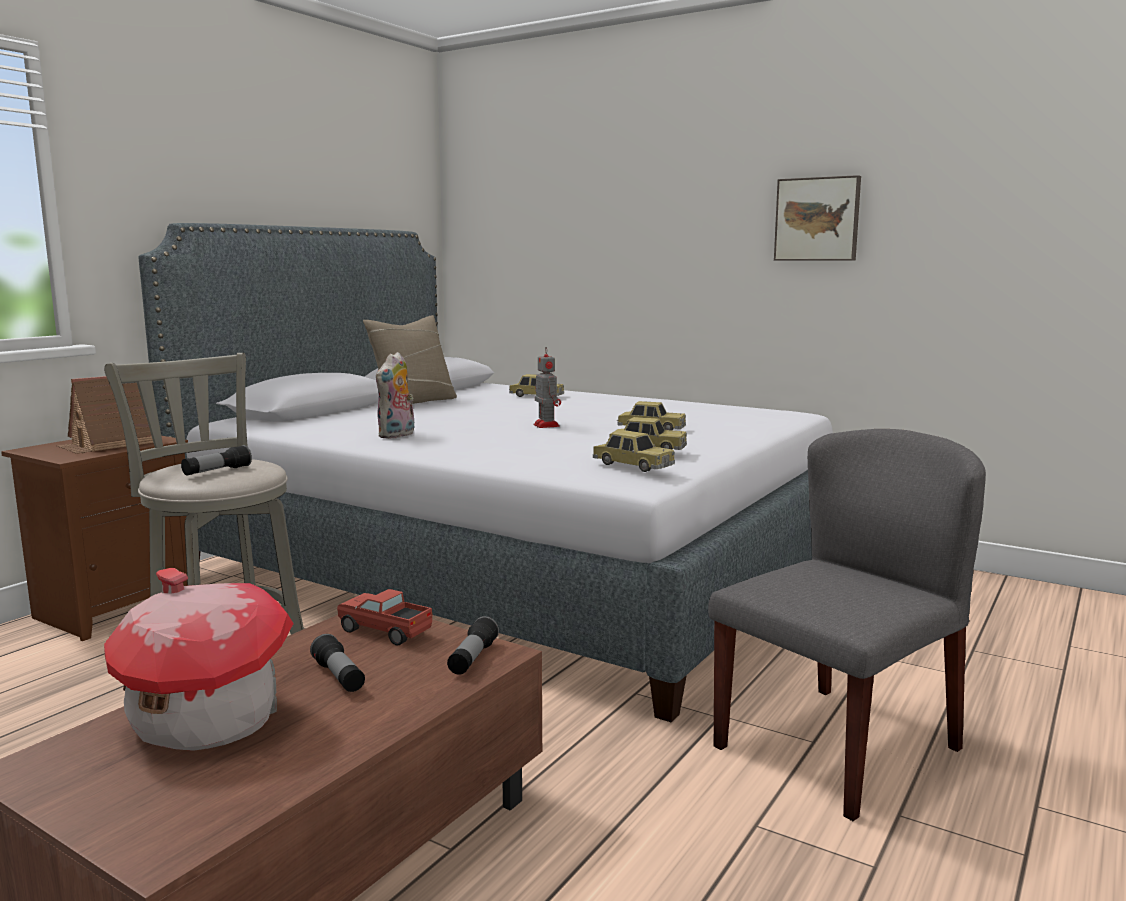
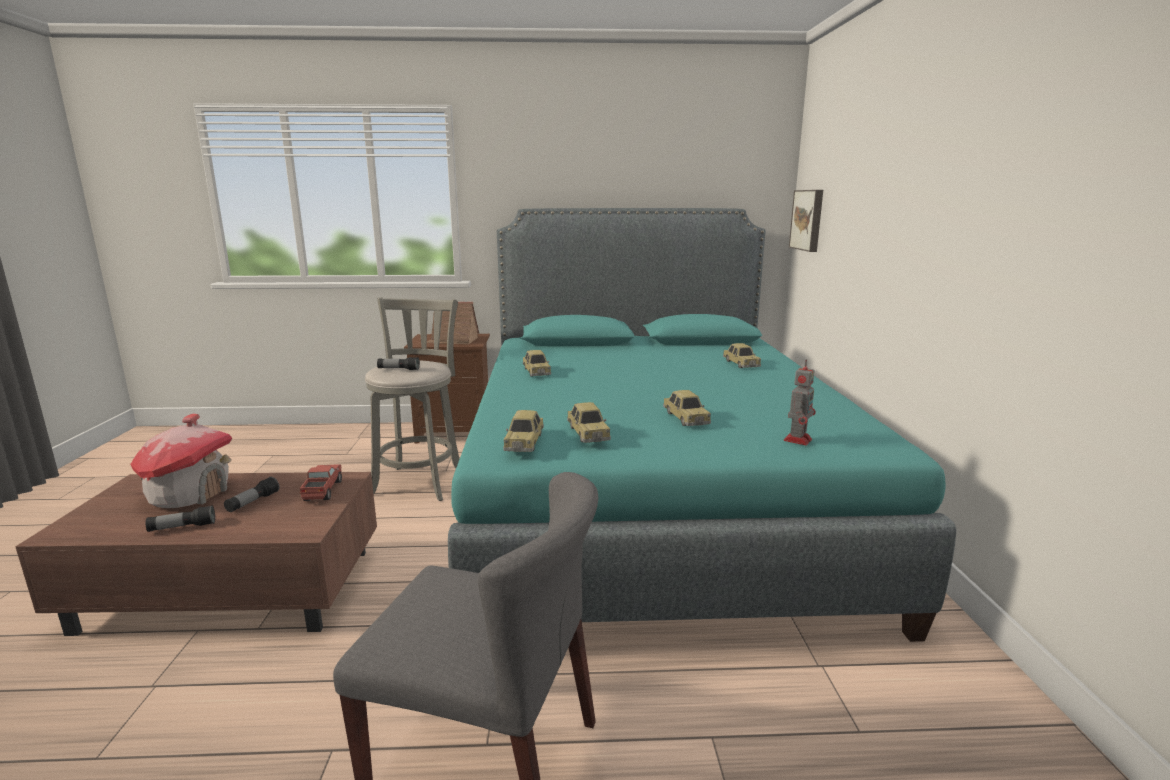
camera: 55 degrees right, 5 degrees up
grey bed [139,223,833,723] -> turquoise bed [448,208,956,642]
beige pillow [363,315,457,404] -> none
plush toy [376,352,414,439] -> toy car [523,350,551,377]
flashlight [447,616,499,675] -> flashlight moved to [146,505,215,532]
toy robot [534,347,561,428] -> toy robot moved to [784,359,816,445]
picture [774,175,861,261] -> picture moved to [789,190,823,252]

